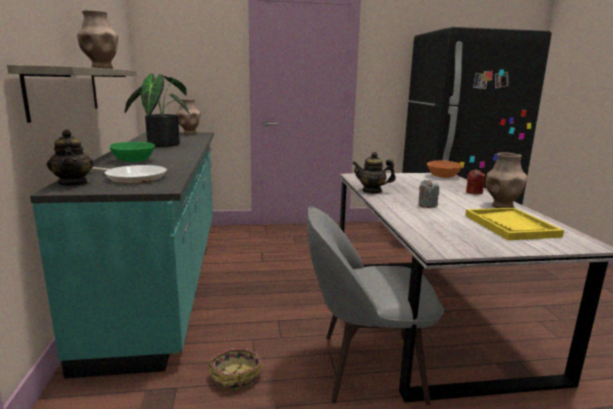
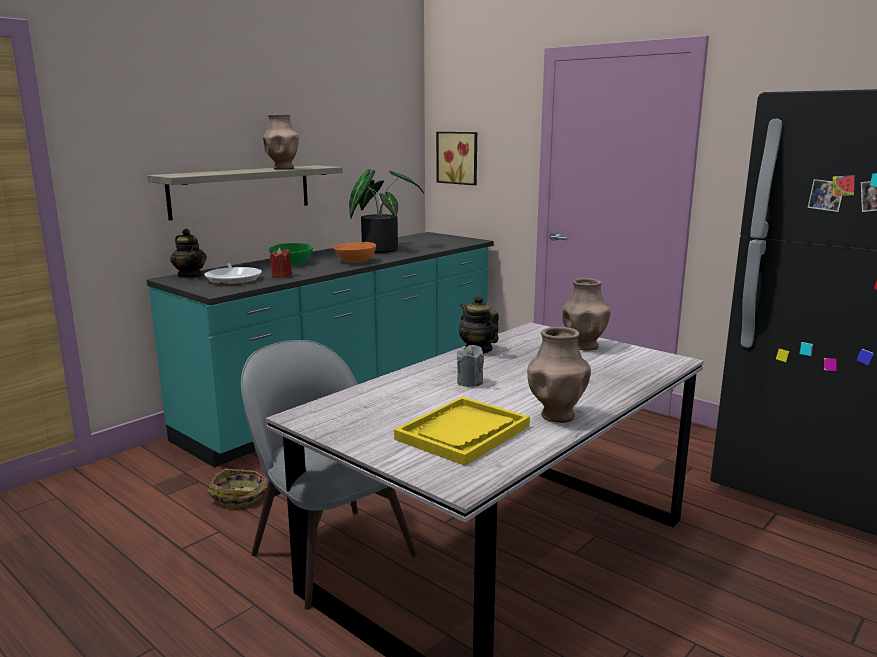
camera: 50 degrees right, 0 degrees up
teapot [47,129,93,186] -> teapot turned 60 degrees counterclockwise [170,229,207,277]
brown vase [176,99,201,134] -> brown vase moved to [562,278,611,351]
orange bowl [427,160,462,178] -> orange bowl moved to [333,242,376,263]
red candle [466,169,485,195] -> red candle moved to [269,248,292,278]
none -> picture [436,132,477,185]

